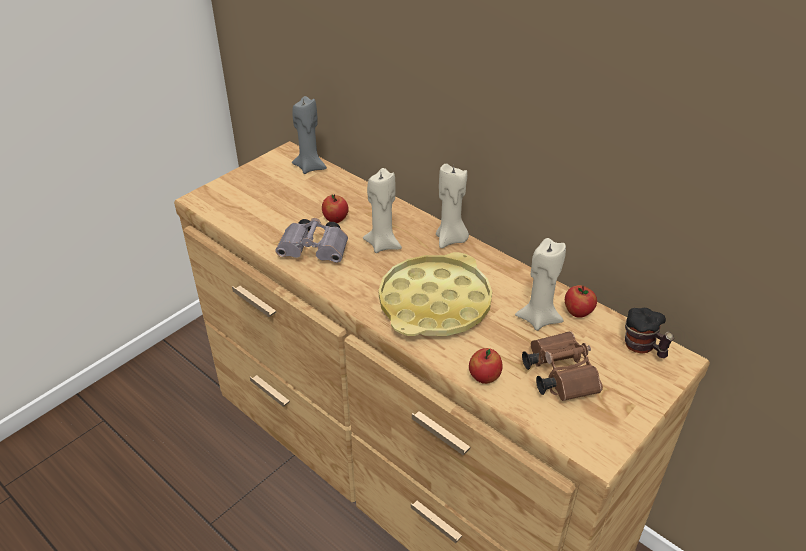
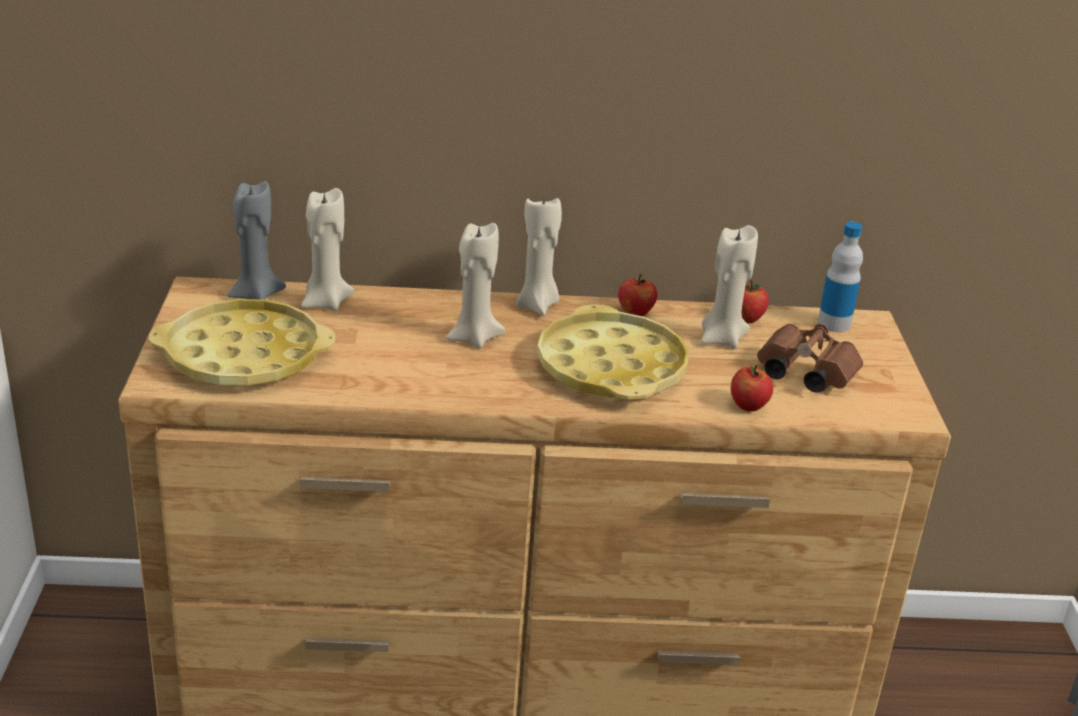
camera: 45 degrees left, 10 degrees down
grey binoculars [275,218,348,262] -> none
apple [322,194,349,223] -> apple moved to [618,274,657,316]
mug [625,308,674,358] -> bottle [818,222,863,332]
none -> yellow tray [149,299,335,387]
none -> beige candle [301,188,354,311]

